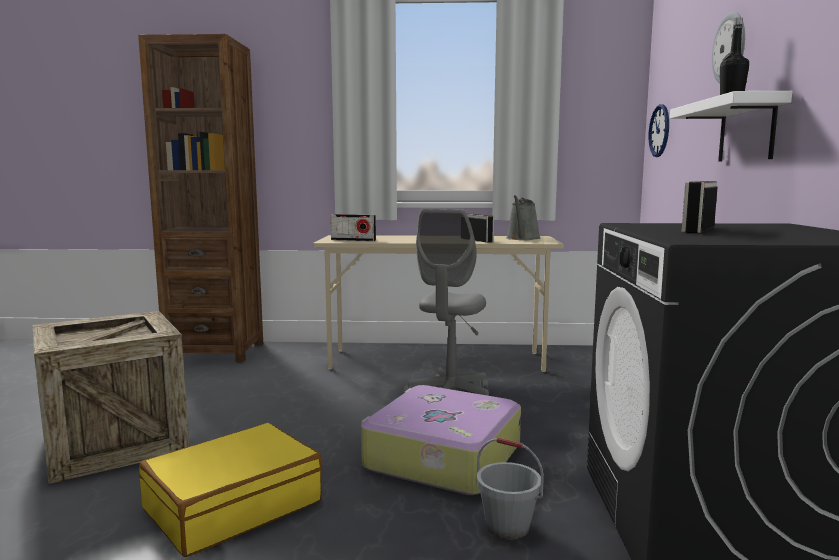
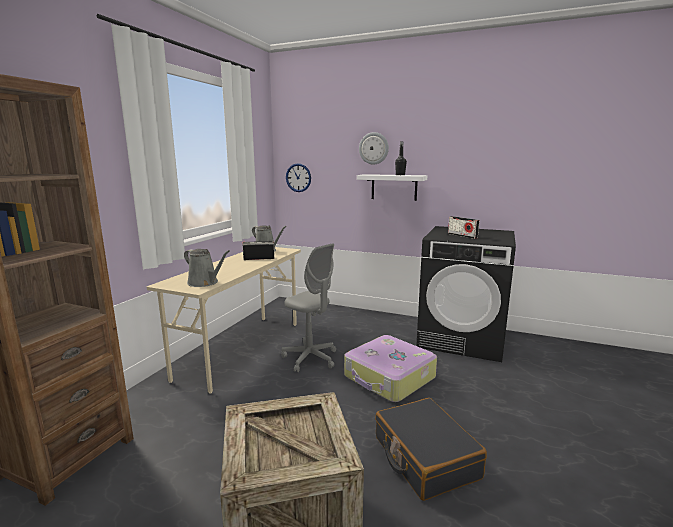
camera: 70 degrees left, 5 degrees up
yellow suitcase [139,423,322,557] -> black suitcase [375,398,487,501]
radio [330,214,376,241] -> grey watering can [184,249,230,287]
grey bucket [477,438,544,540] -> none

